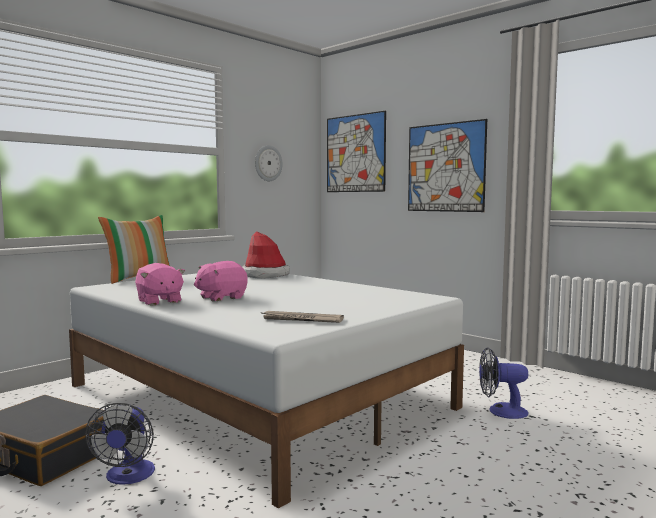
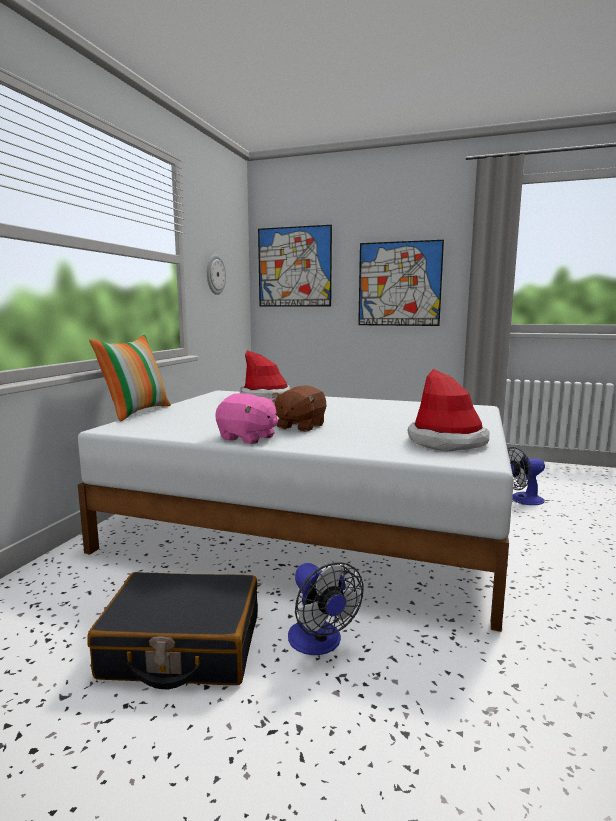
camera: 25 degrees left, 5 degrees up
pink plush toy [194,261,248,302] -> brown plush toy [272,385,326,432]
newspaper [260,311,344,323] -> hat [407,369,489,452]

